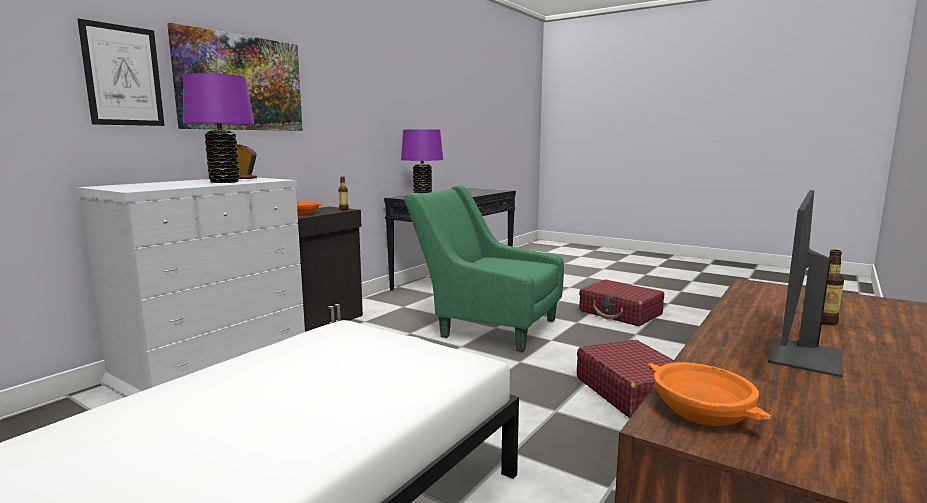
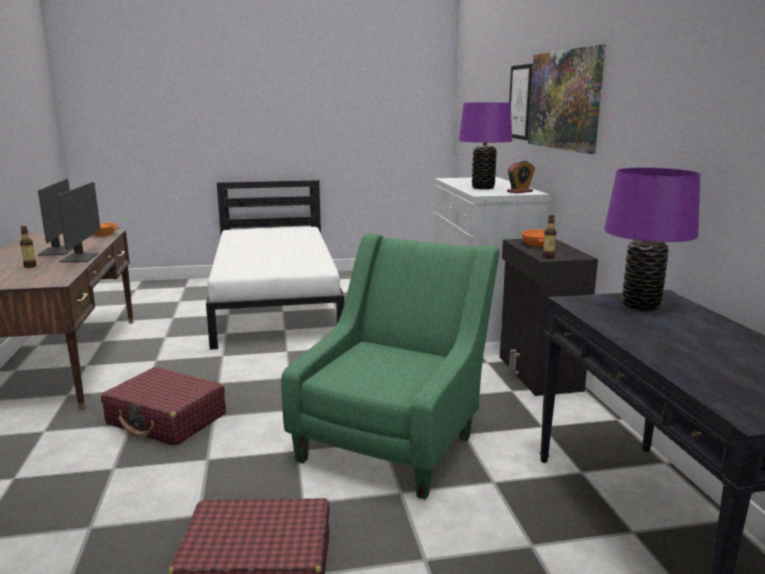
camera: 135 degrees right, 5 degrees up
green armchair [404,185,564,352] -> green armchair turned 45 degrees counterclockwise [281,234,500,500]
none -> monitor [57,182,101,263]

